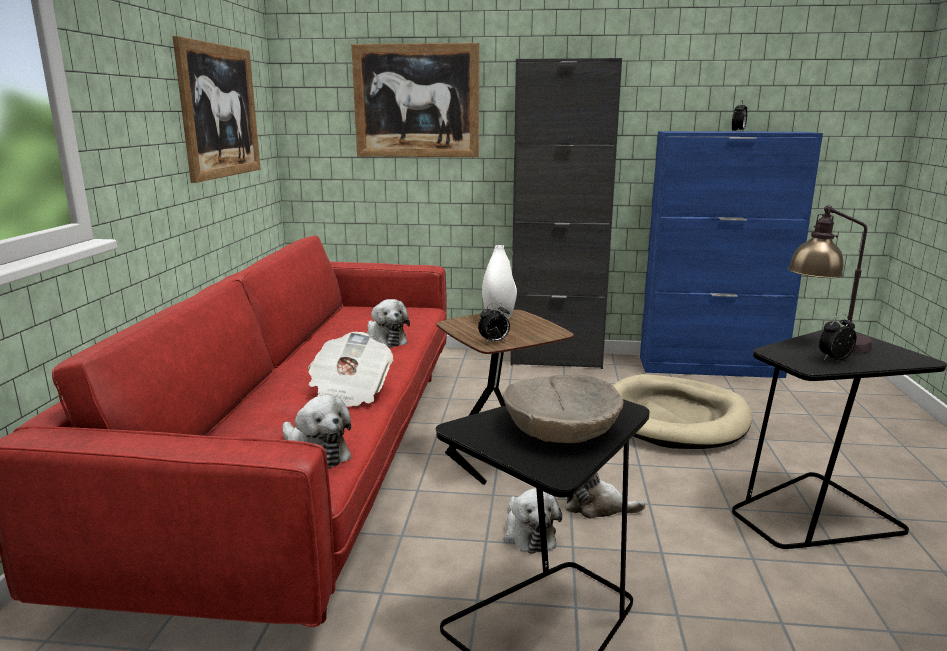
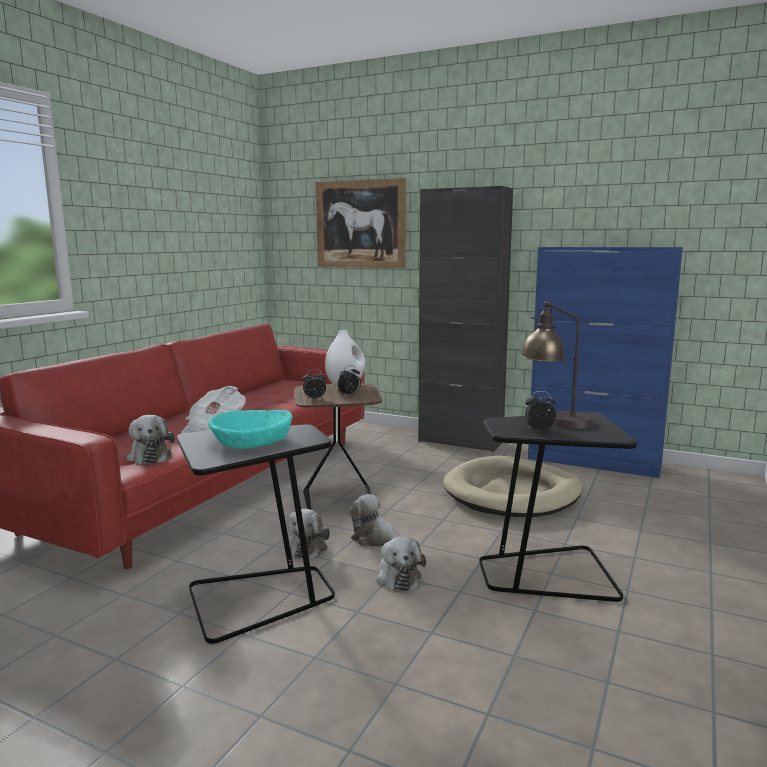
camera: 20 degrees right, 5 degrees down
picture [172,36,261,183] -> none
plush toy [367,299,410,348] -> plush toy moved to [376,536,426,592]
beige bowl [503,375,624,443] -> turquoise bowl [208,410,292,449]
alarm clock [732,101,747,131] -> alarm clock moved to [338,365,361,397]

